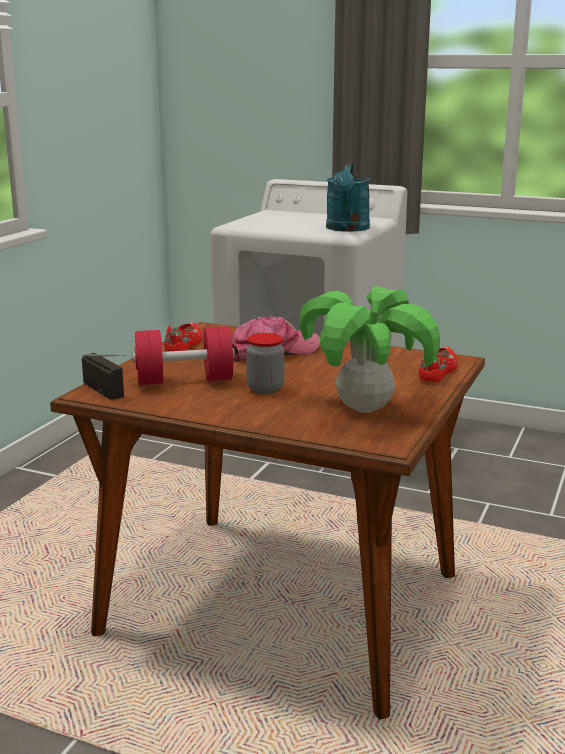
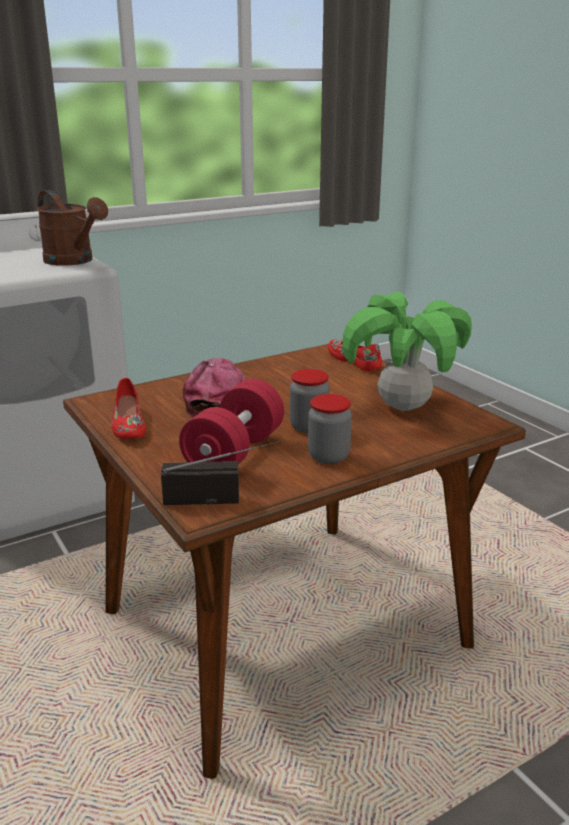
camera: 55 degrees left, 5 degrees up
red shoe [164,323,202,352] -> red shoe turned 150 degrees counterclockwise [111,378,146,439]
turquoise watering can [326,163,370,232] -> brown watering can [37,190,108,266]
none -> jar [308,394,352,464]

